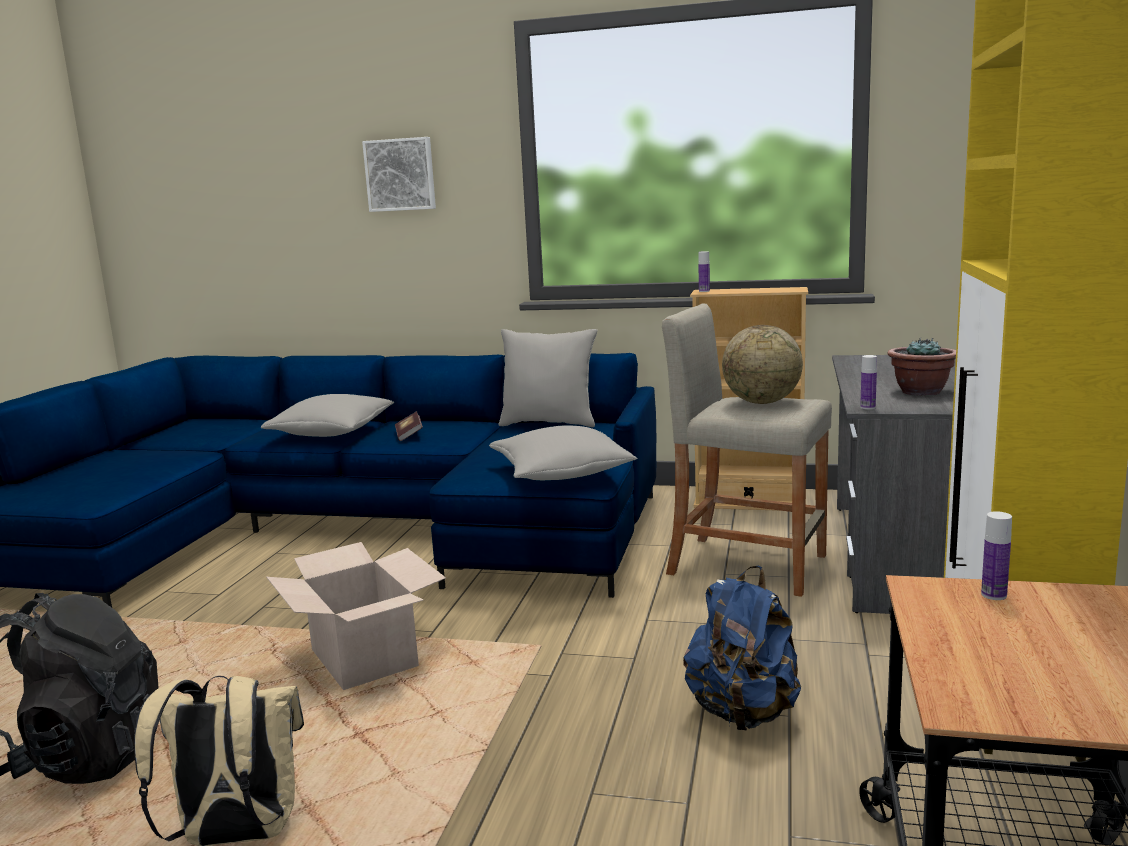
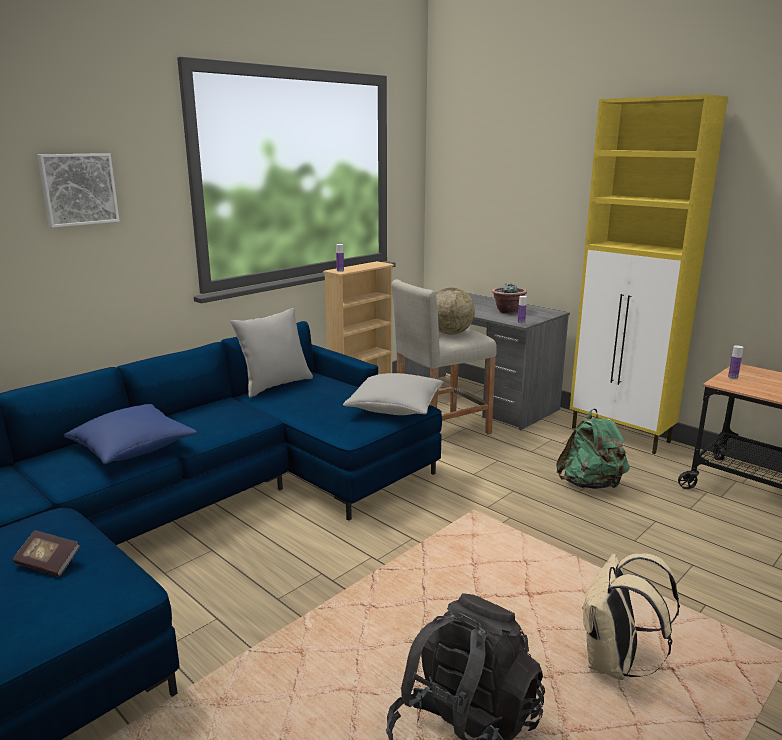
camera: 60 degrees left, 5 degrees up
grey pillow [261,394,394,437] -> blue pillow [63,404,197,464]
cardboard box [266,542,446,690] -> none
book [395,411,423,441] -> book moved to [12,530,80,576]
blue backpack [683,566,801,731] -> green backpack [556,409,629,489]

